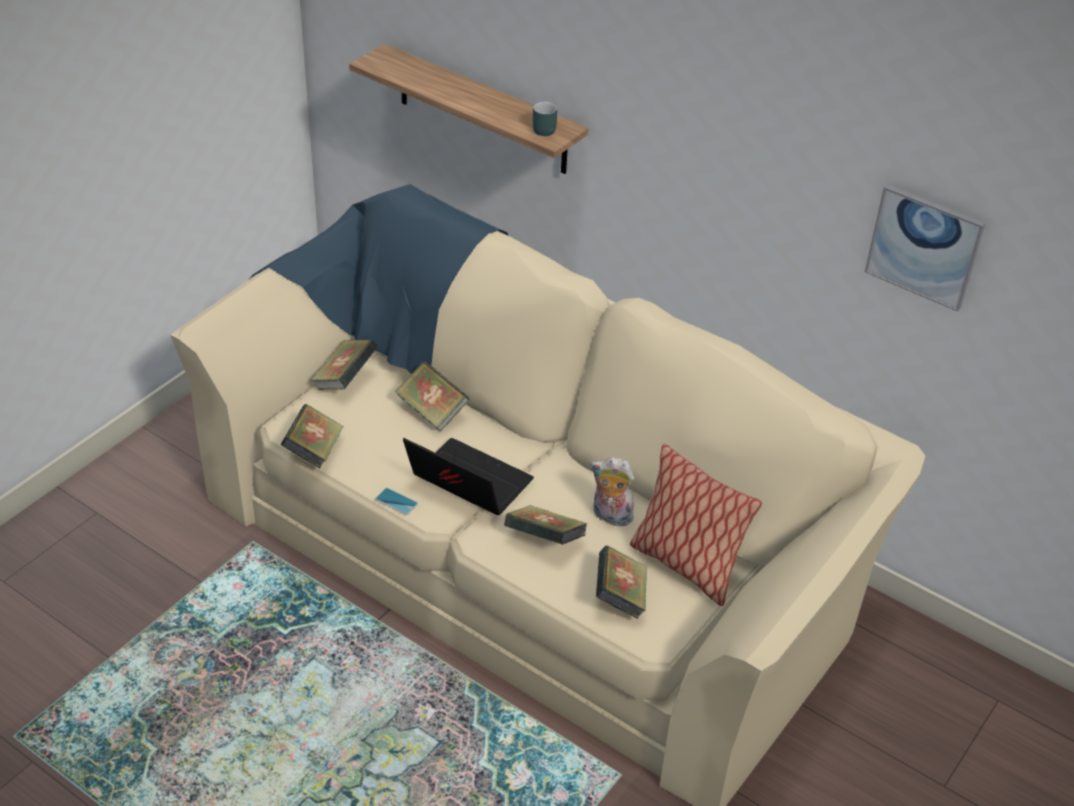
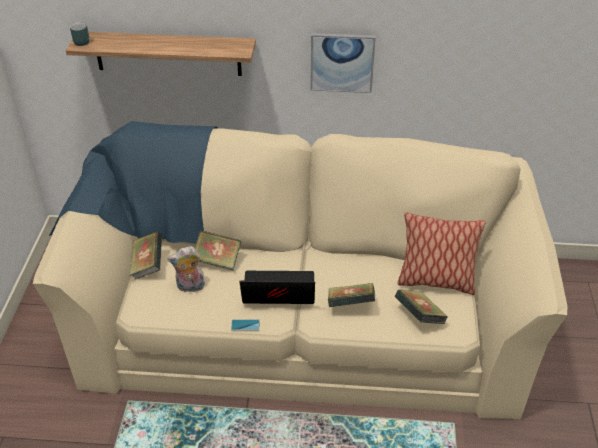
camera: 30 degrees left, 0 degrees up
book [281,404,344,468] -> none
turquoise mug [533,102,557,136] -> turquoise mug moved to [70,22,89,46]
plush toy [590,457,634,526] -> plush toy moved to [168,247,205,294]
picture [865,184,985,312] -> picture moved to [310,33,376,93]

